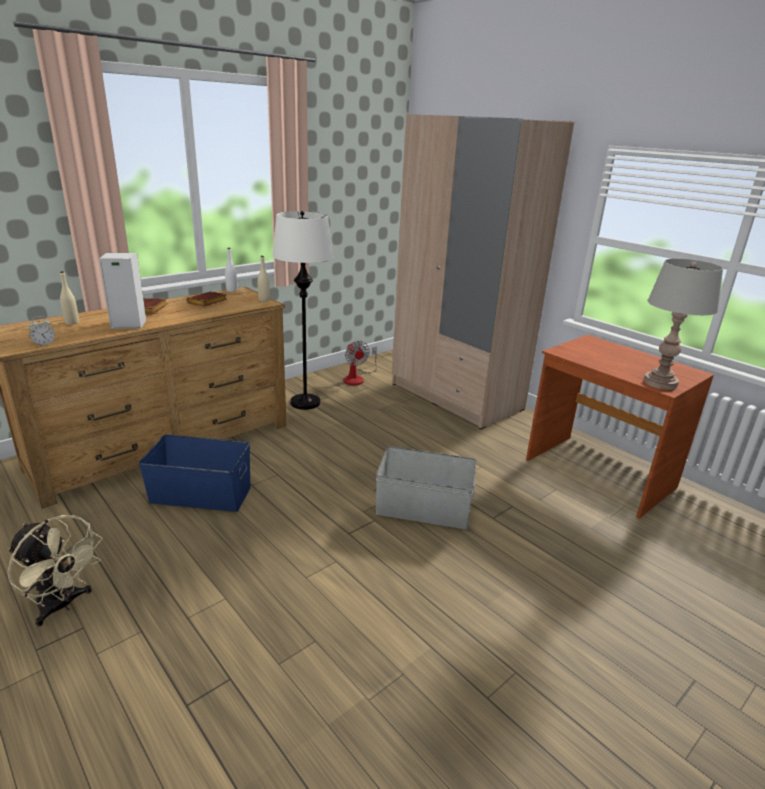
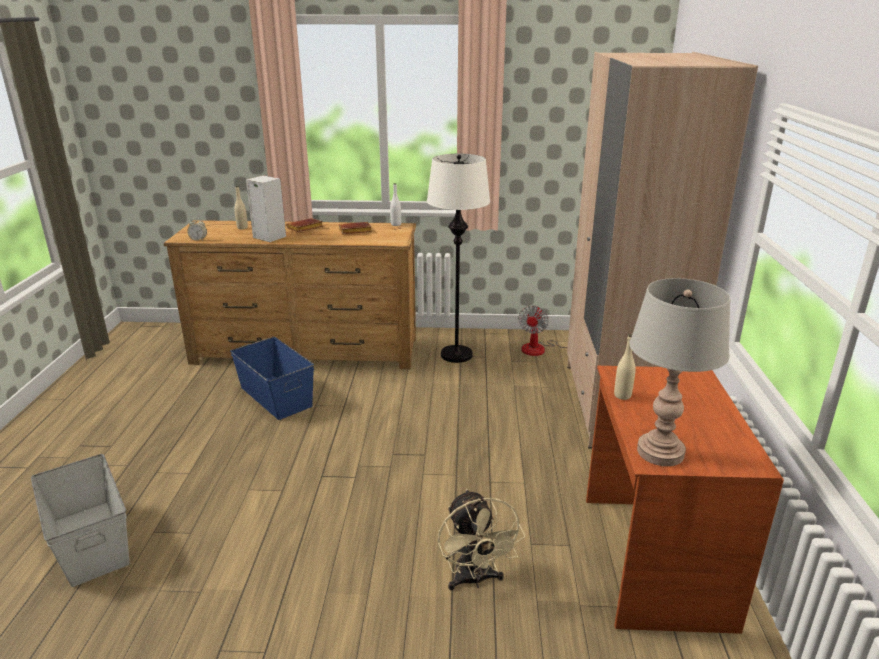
camera: 45 degrees right, 0 degrees up
beige fan [8,515,103,627] -> beige fan moved to [438,489,525,590]
beige bottle [258,256,270,302] -> beige bottle moved to [614,334,636,400]
grey storage box [376,446,477,529] -> grey storage box moved to [31,454,130,587]

